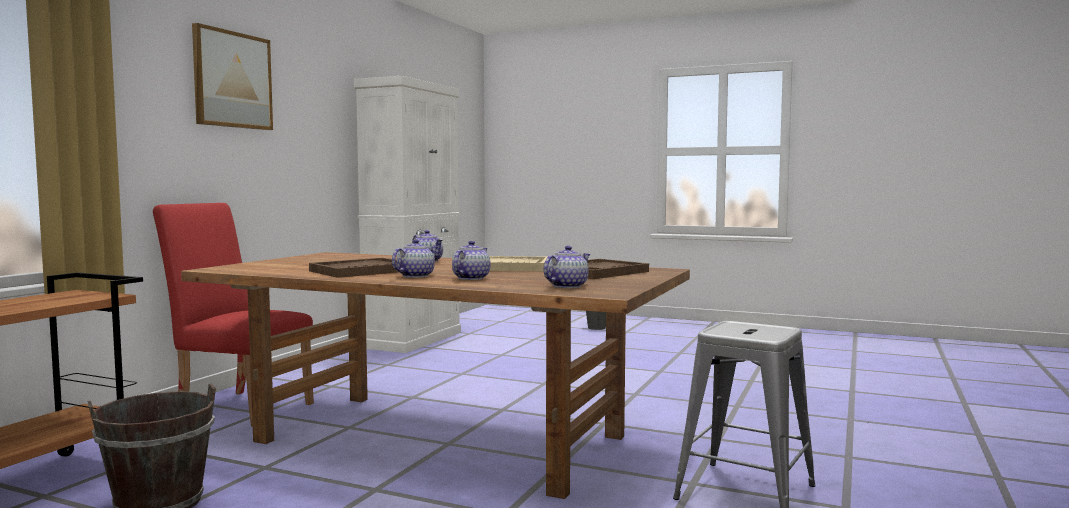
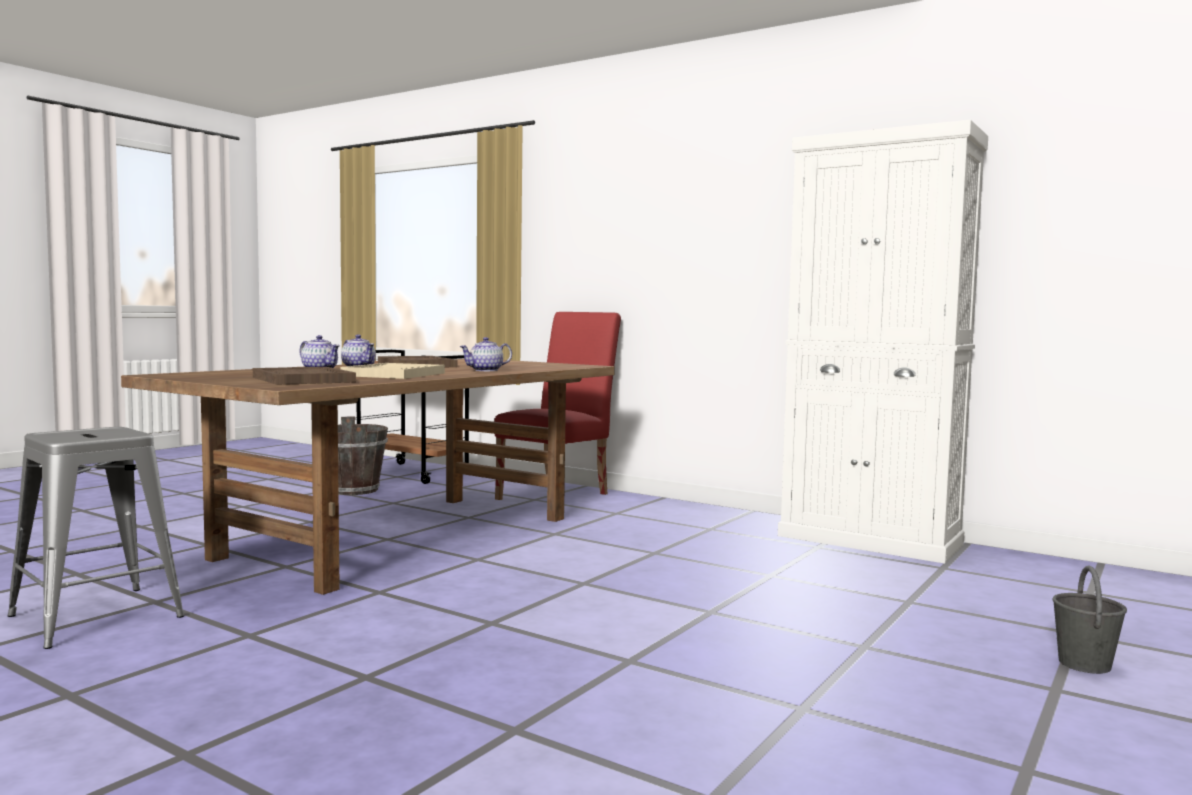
camera: 100 degrees right, 0 degrees up
picture [192,23,273,130] -> none
teapot [544,246,590,288] -> none

